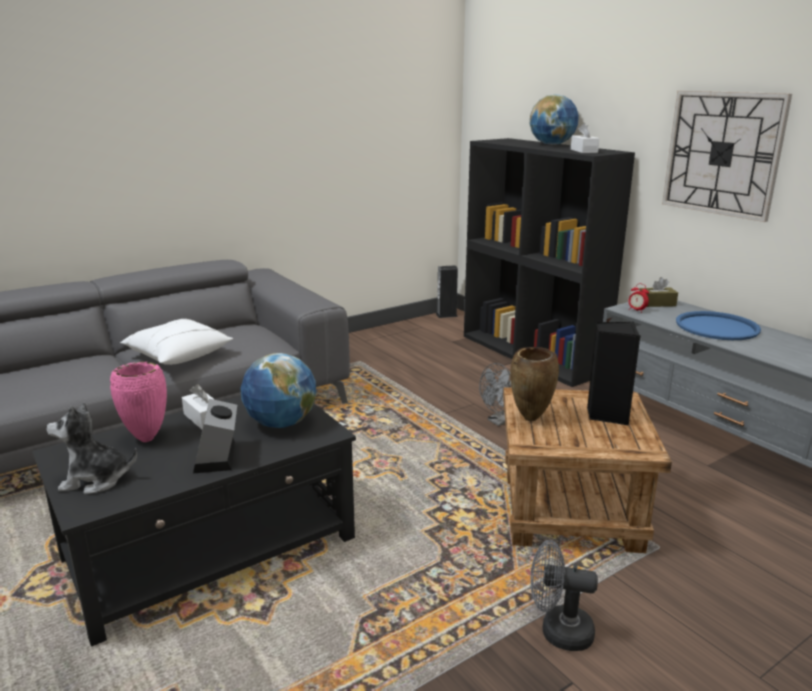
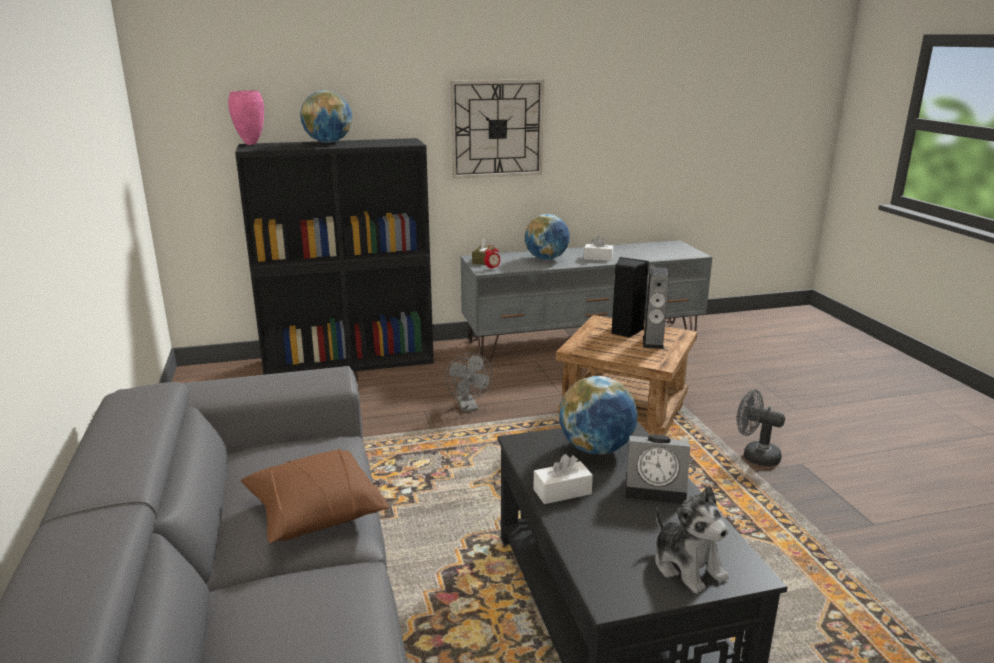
camera: 70 degrees left, 0 degrees up
plush toy [46,402,137,494] -> plush toy turned 45 degrees counterclockwise [655,485,729,594]
pink vase [110,362,167,442] -> pink vase moved to [228,90,264,145]
white pillow [120,319,233,365] -> brown pillow [241,449,389,543]
speaker [436,265,458,318] -> speaker moved to [643,267,669,349]
brown vase [510,347,559,421] -> none
grey fan [530,540,598,651] -> grey fan turned 90 degrees clockwise [737,390,785,467]
white tissue box [571,123,600,153] -> white tissue box moved to [584,235,613,261]
blue tray [676,311,761,340] -> globe [524,214,570,260]

